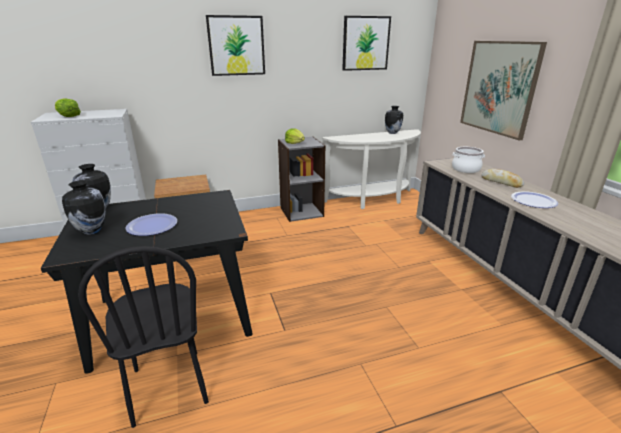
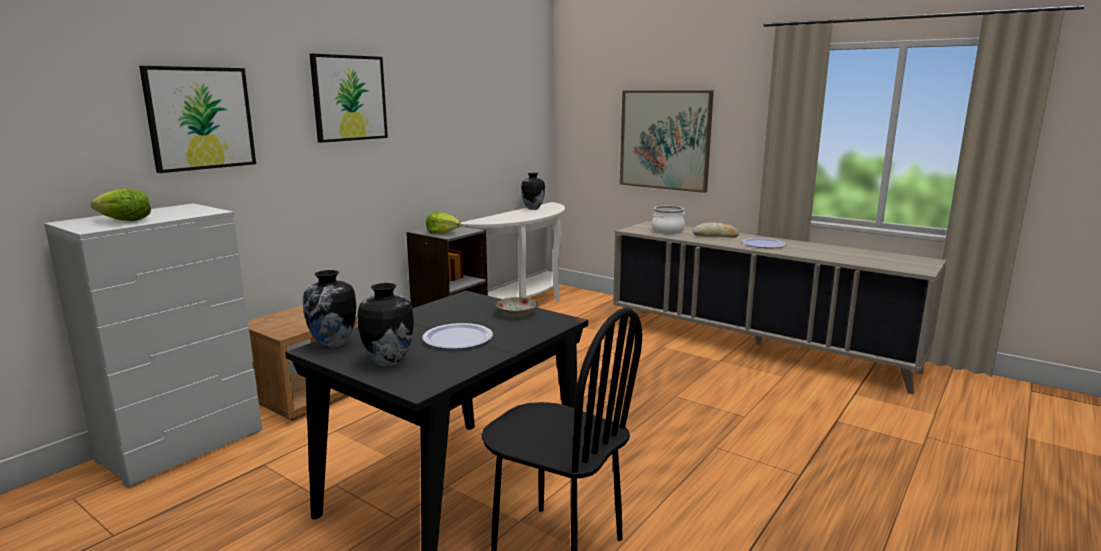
camera: 35 degrees left, 10 degrees down
picture [342,16,391,71] -> picture moved to [139,66,256,173]
none -> plate [496,297,537,317]

